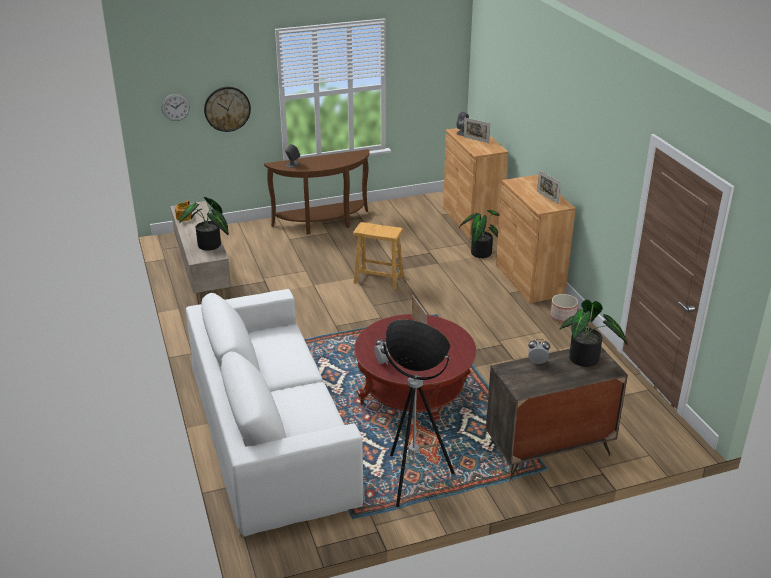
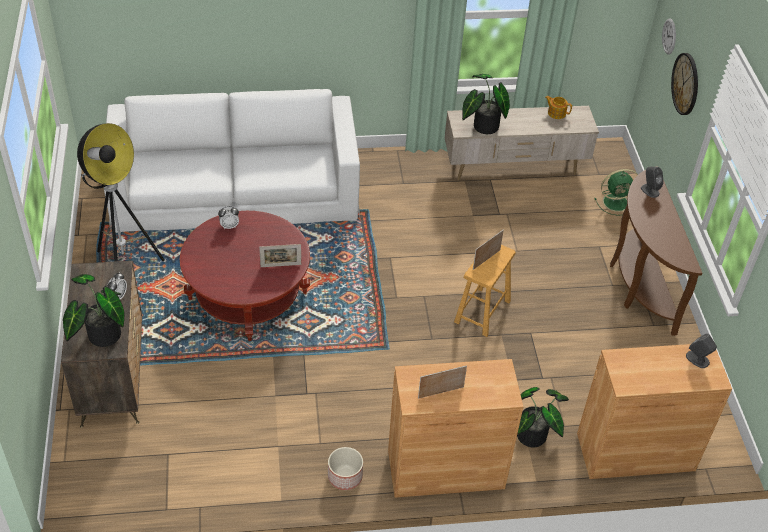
camera: 100 degrees right, 15 degrees up
picture frame [463,118,490,143] -> picture frame moved to [473,230,504,270]
none -> green fan [594,169,638,215]

